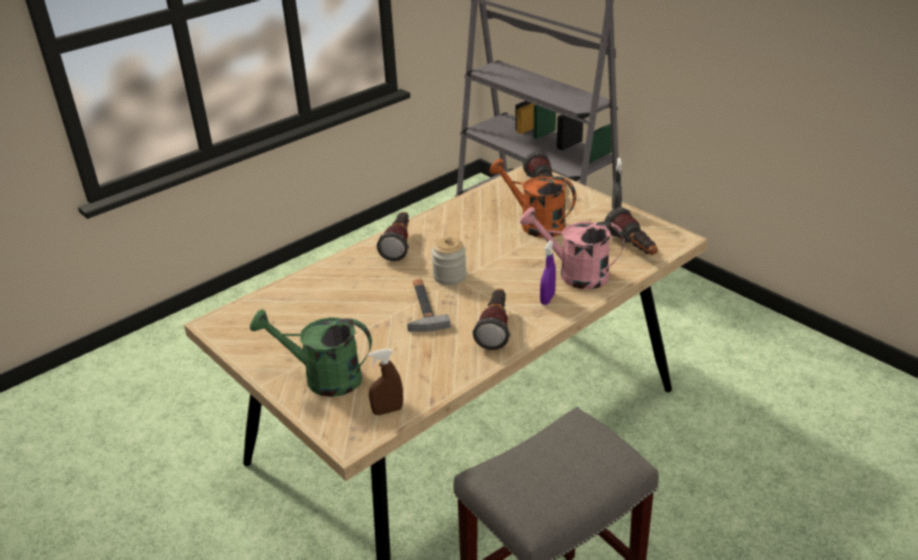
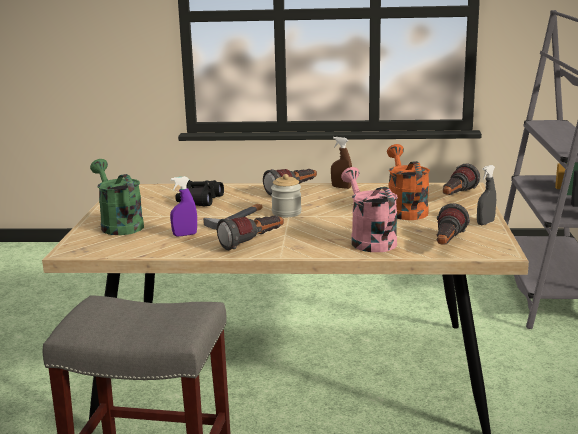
camera: 45 degrees right, 15 degrees down
brown spray bottle [368,348,403,415] -> brown spray bottle moved to [331,137,352,189]
purple spray bottle [540,240,556,305] -> purple spray bottle moved to [170,176,197,236]
none -> black binoculars [175,180,224,207]

